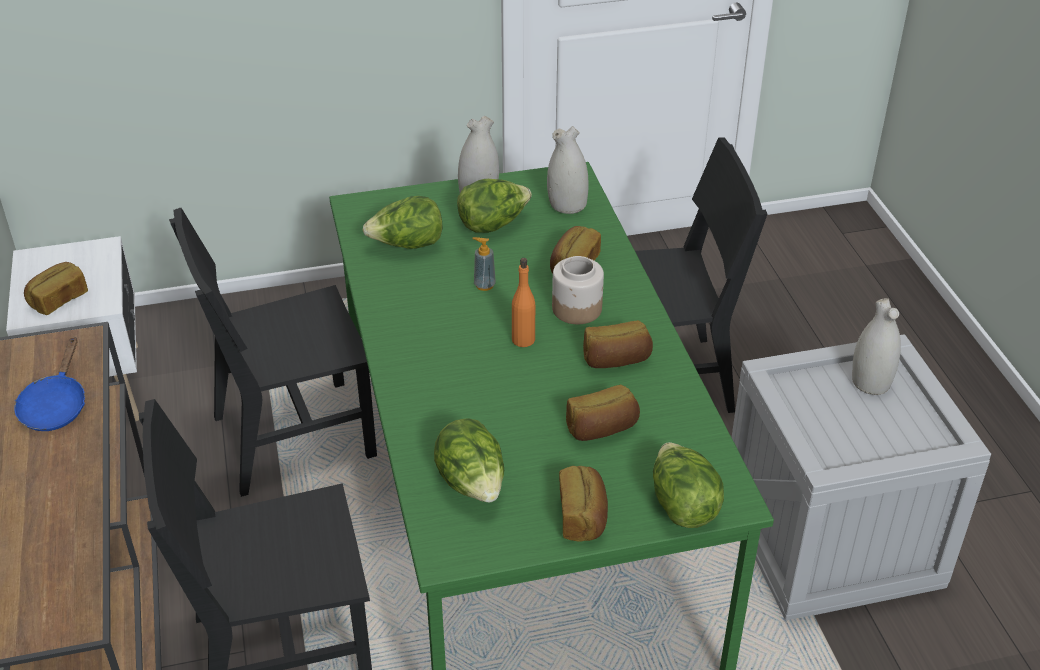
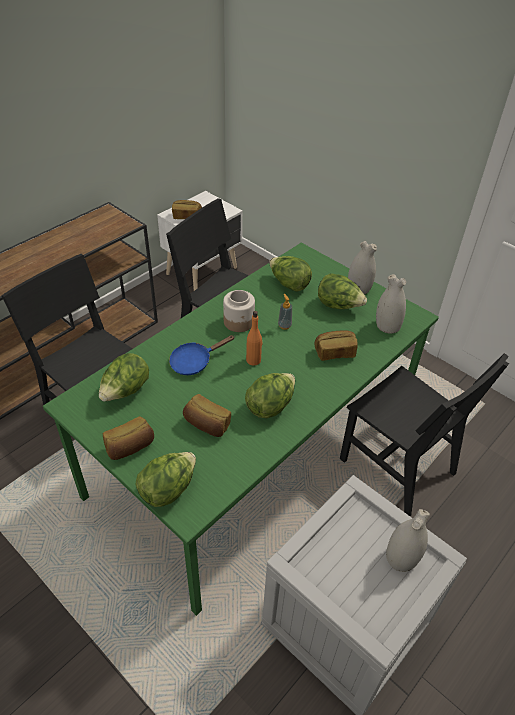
camera: 55 degrees right, 5 degrees up
blue frying pan [14,337,85,431] -> blue frying pan moved to [169,335,234,375]
jar [552,256,604,324] -> jar moved to [223,290,255,332]
bread [583,320,653,368] -> lettuce [245,373,295,418]

